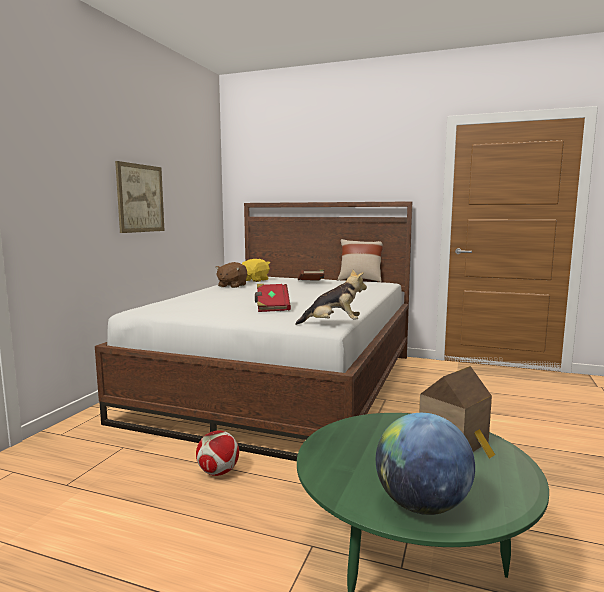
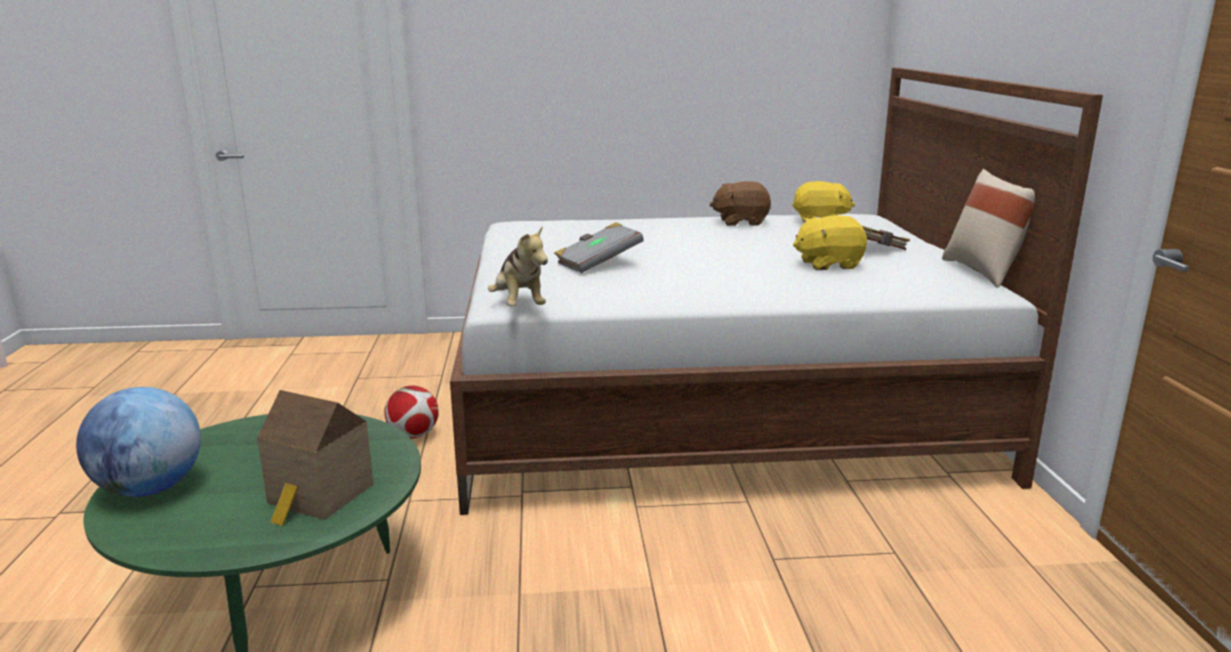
camera: 65 degrees right, 10 degrees up
picture [115,161,164,233] -> none
red book [255,284,291,312] -> grey book [554,222,644,273]
none -> yellow plush toy [793,215,867,270]

